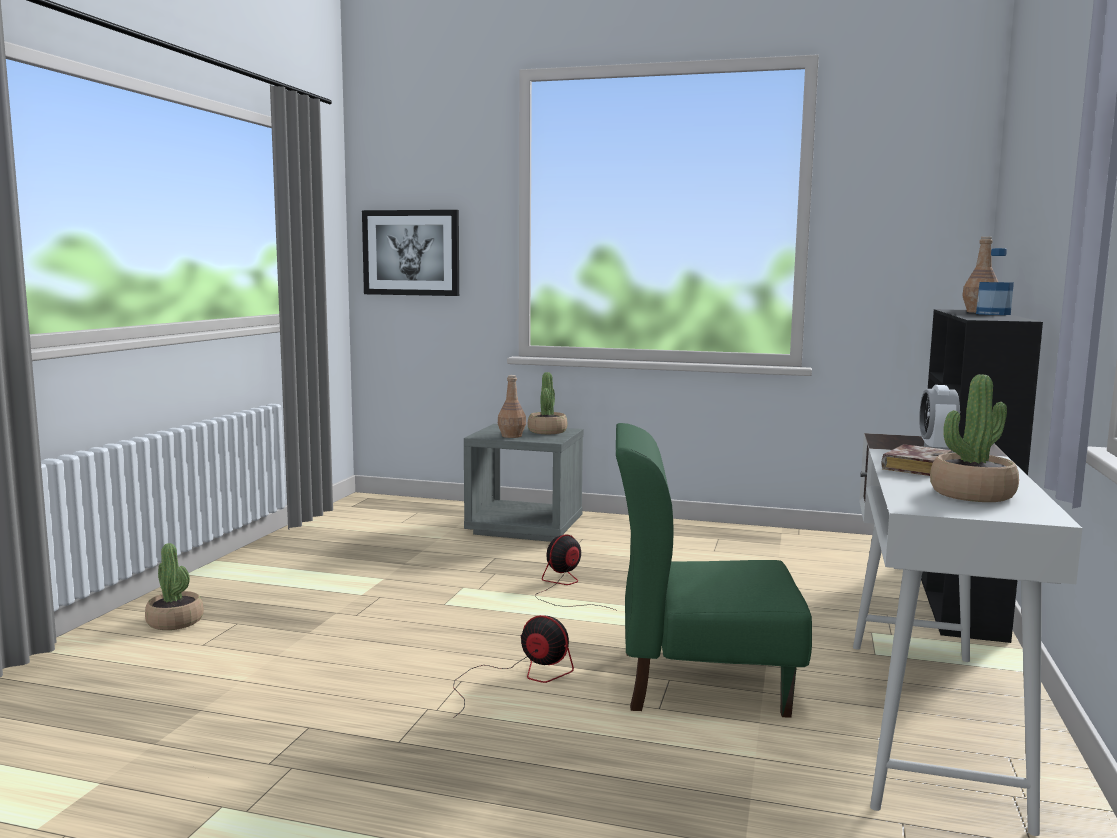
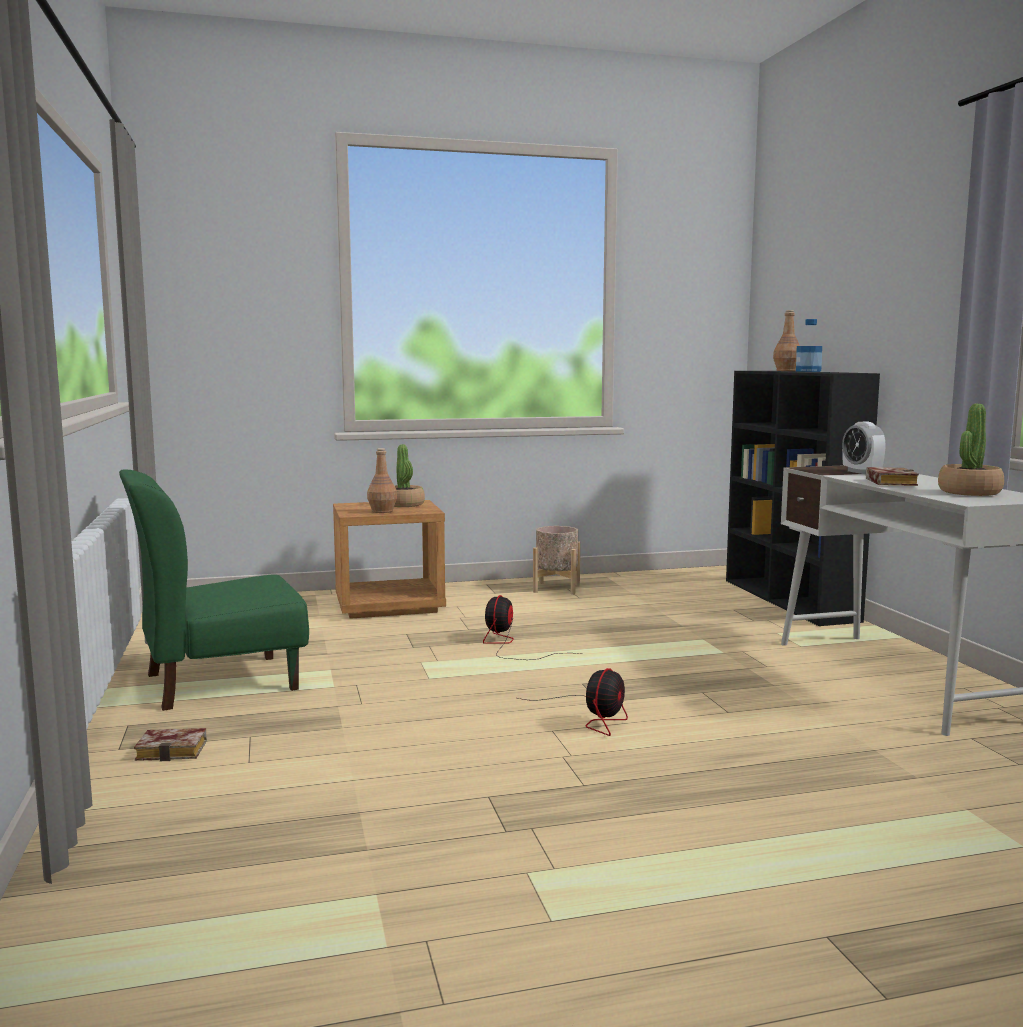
camera: 30 degrees left, 0 degrees up
potted plant [145,543,204,630] -> book [134,728,207,761]
picture [362,210,459,296] -> none
fan [453,615,574,718] -> fan turned 120 degrees clockwise [518,668,628,736]
grey nightstand [464,424,583,542] -> brown nightstand [333,500,446,619]
green chair [616,423,812,718] -> green chair moved to [119,469,309,711]
none -> beige planter [533,526,580,595]

